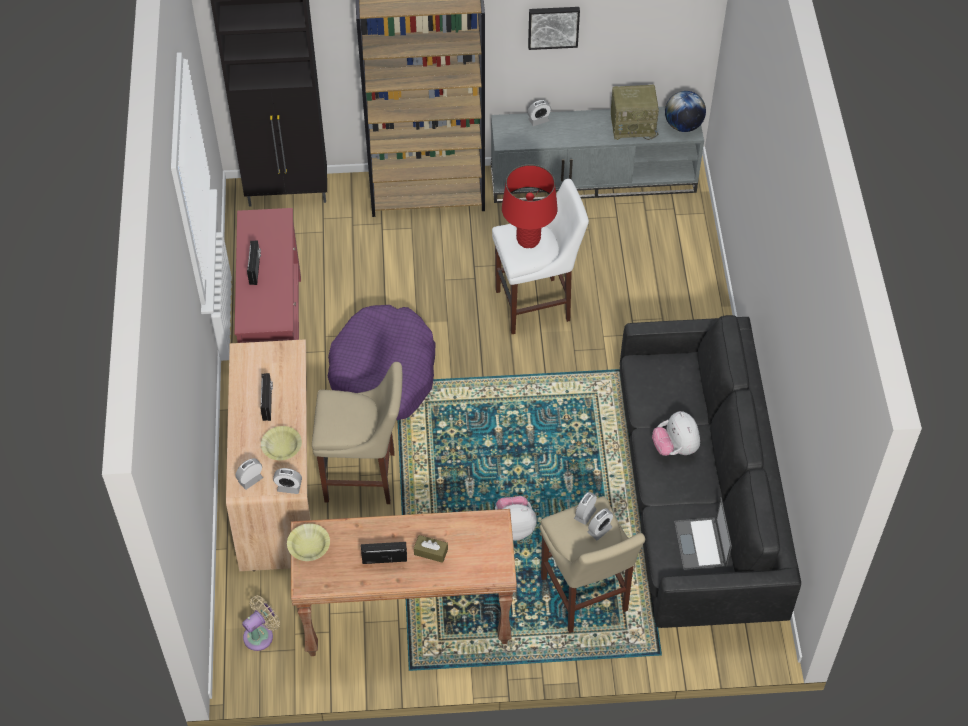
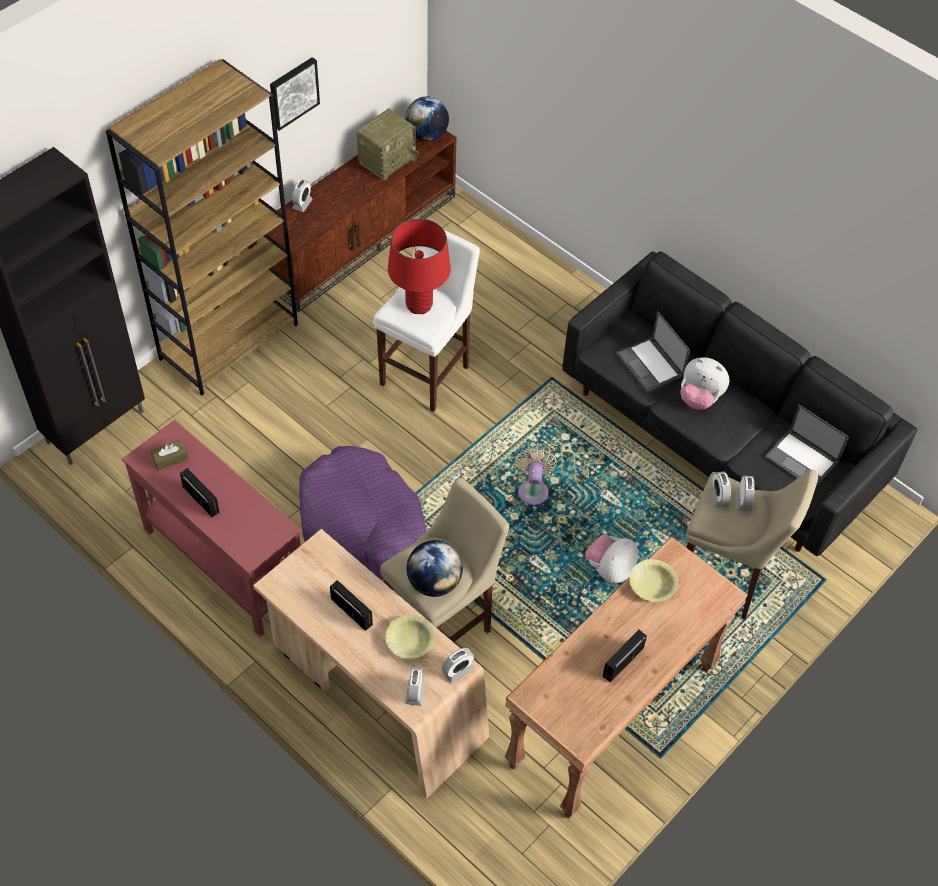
camera: 45 degrees left, 0 degrees up
beige fan [242,596,280,651] -> beige fan moved to [515,447,557,505]
yellow bowl [287,524,330,561] -> yellow bowl moved to [629,559,678,602]
brown tissue box [414,535,448,563] -> brown tissue box moved to [150,439,189,471]
grey tv stand [491,107,704,203] -> brown tv stand [266,131,457,312]
none -> globe [406,540,463,597]
none -> laptop [616,311,690,393]

